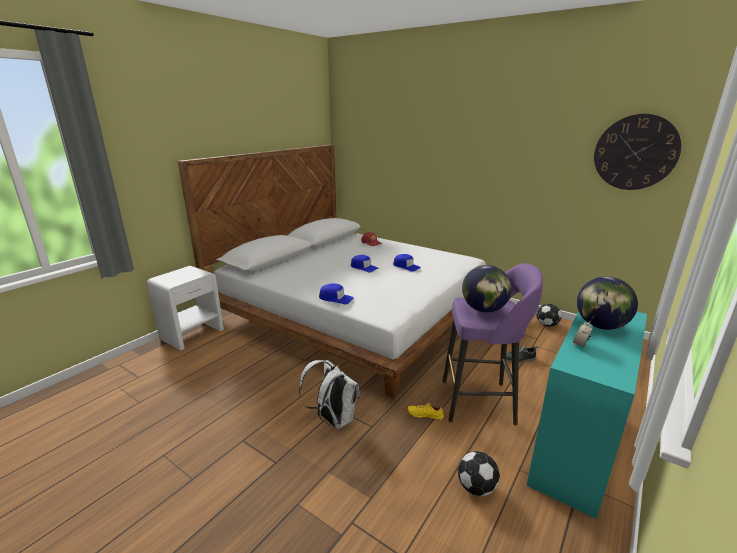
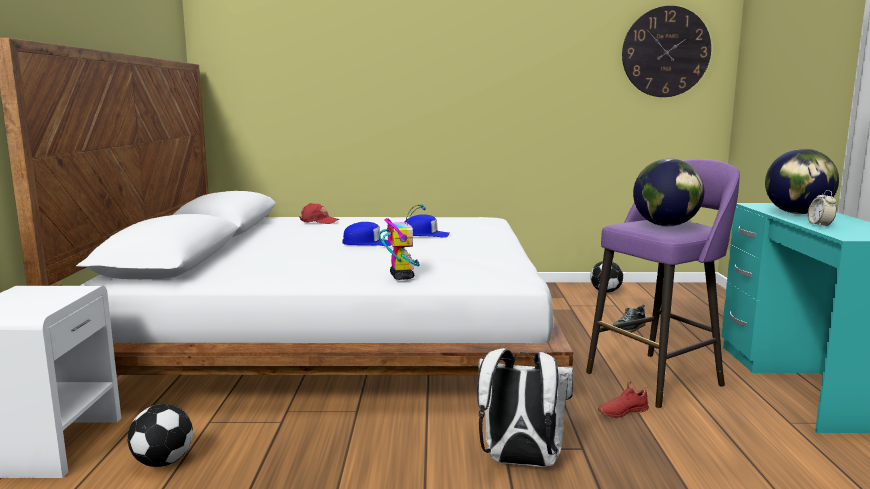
camera: 35 degrees left, 10 degrees down
blue cap [319,283,354,304] -> toy robot [378,204,426,280]
yellow shoe [407,399,444,421] -> red shoe [598,381,649,418]
football [458,451,500,496] -> football moved to [127,404,193,467]

